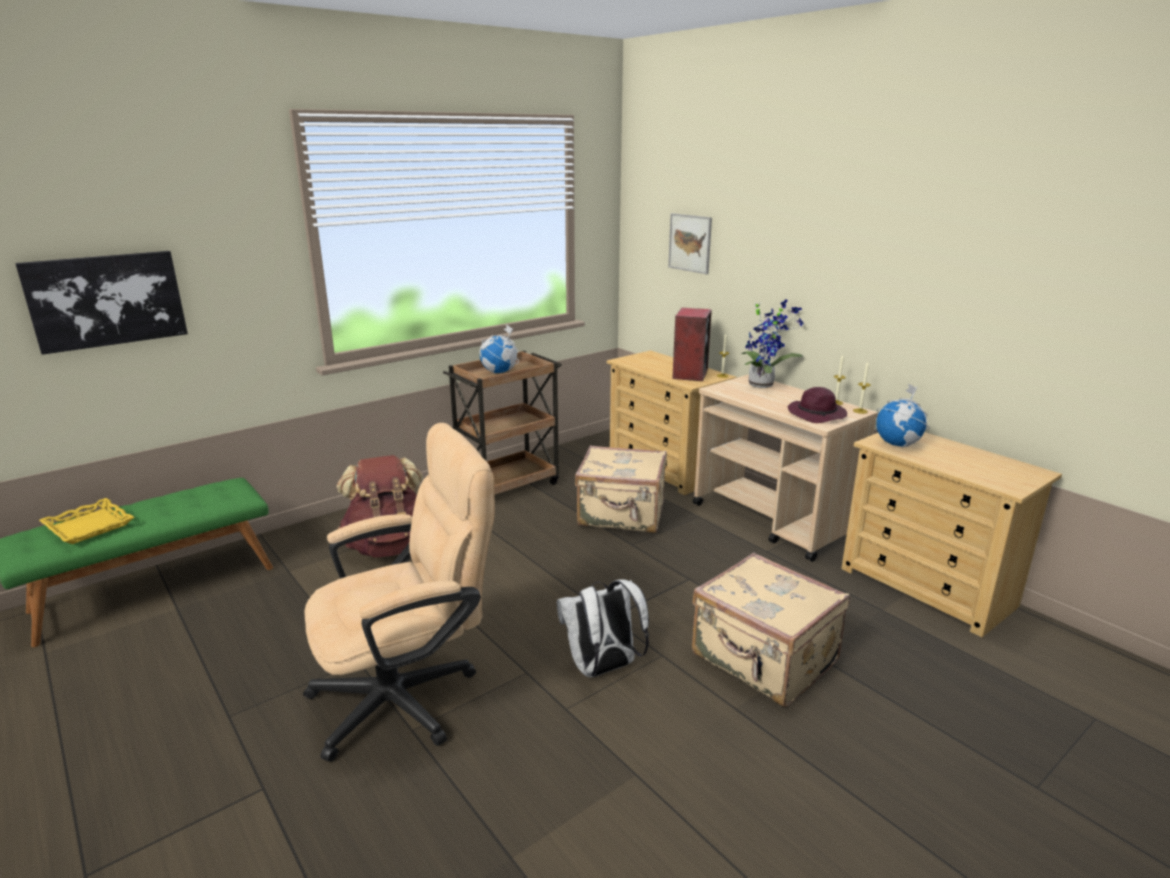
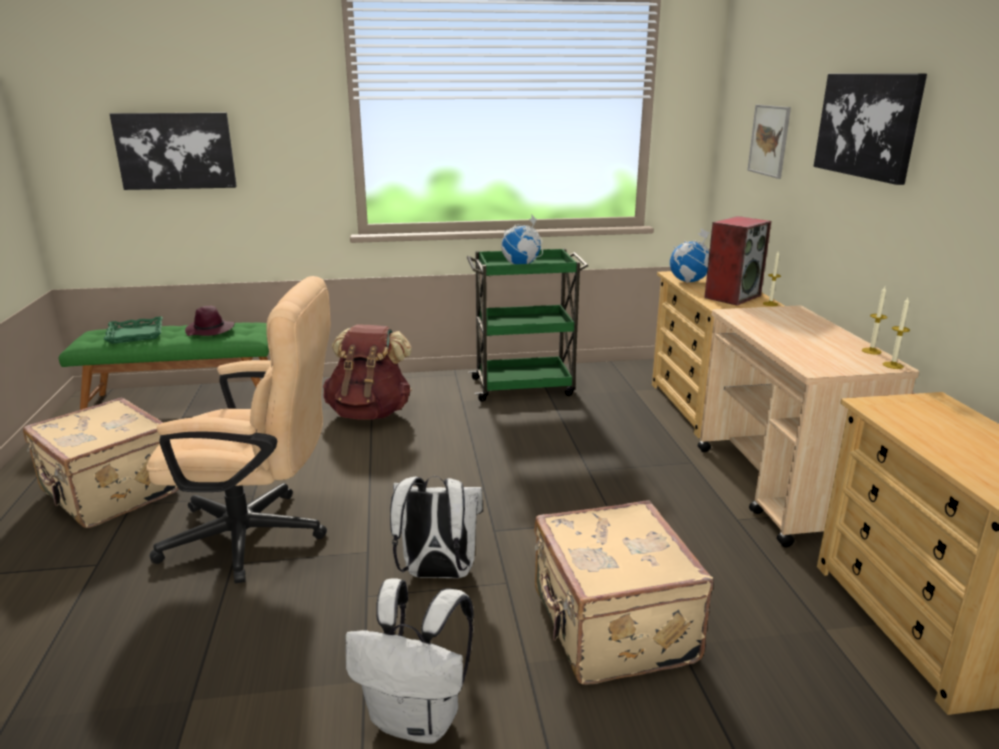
camera: 30 degrees right, 0 degrees up
yellow tray [39,498,134,544] -> green tray [103,316,163,344]
brown cart [443,351,562,495] -> green cart [467,249,588,402]
beige suitcase [575,445,667,533] -> beige suitcase moved to [23,397,179,528]
potted plant [741,299,804,388] -> none
purple hat [788,387,847,423] -> purple hat moved to [185,306,235,336]
globe [876,384,930,447] -> globe moved to [670,228,710,283]
none -> white backpack [345,579,474,744]
none -> picture [814,73,927,185]

